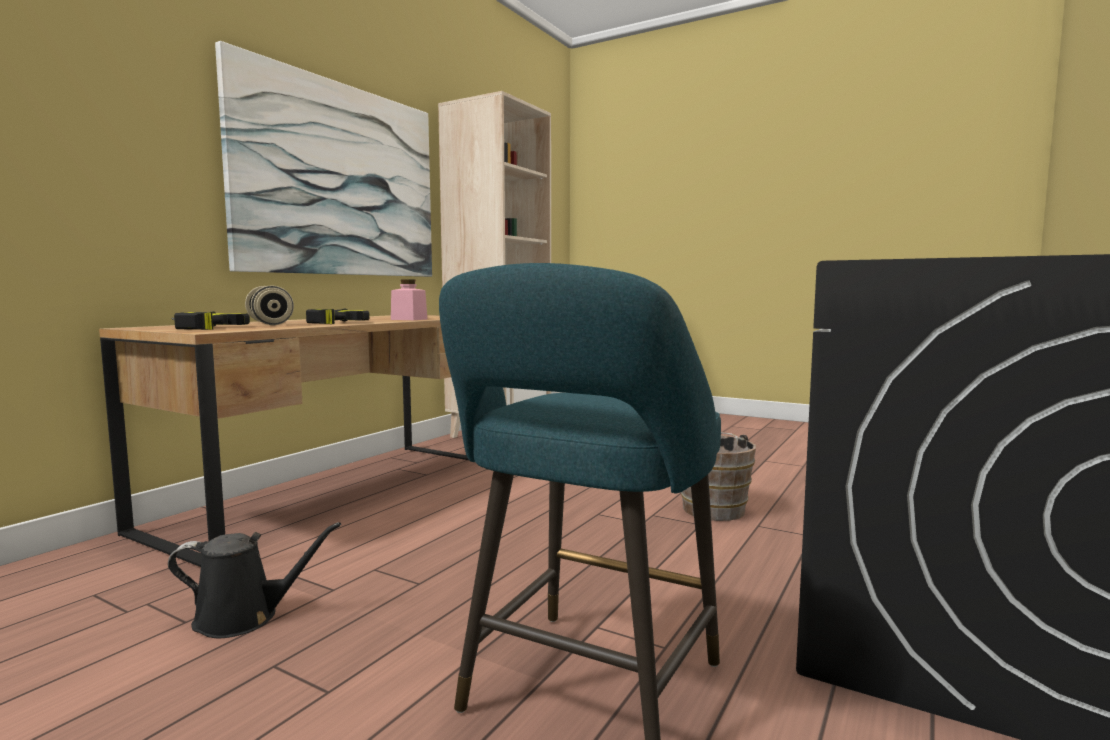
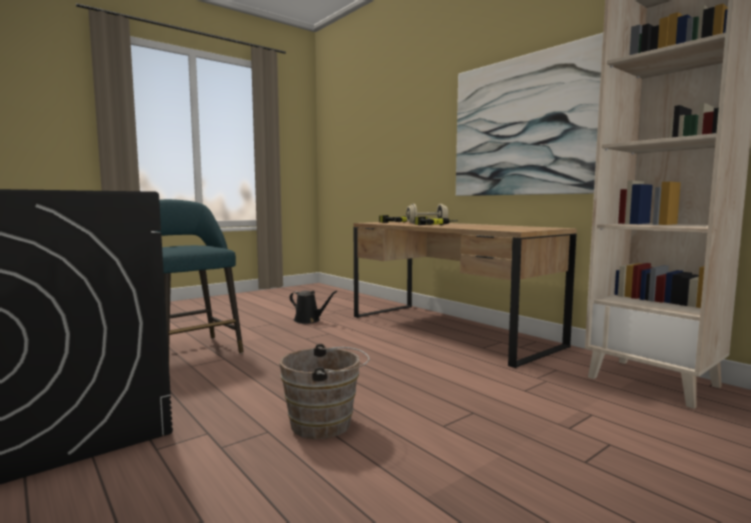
camera: 110 degrees right, 0 degrees up
black watering can [168,522,341,638] -> black watering can turned 75 degrees counterclockwise [290,291,337,324]
pink jar [391,279,427,320] -> none

